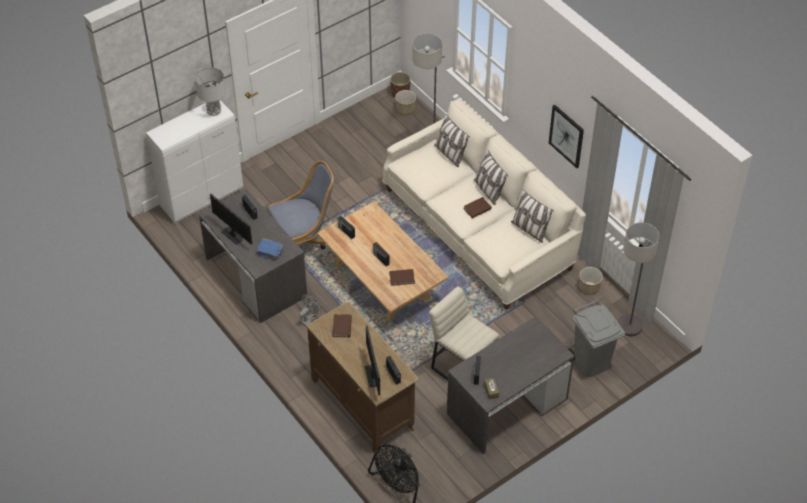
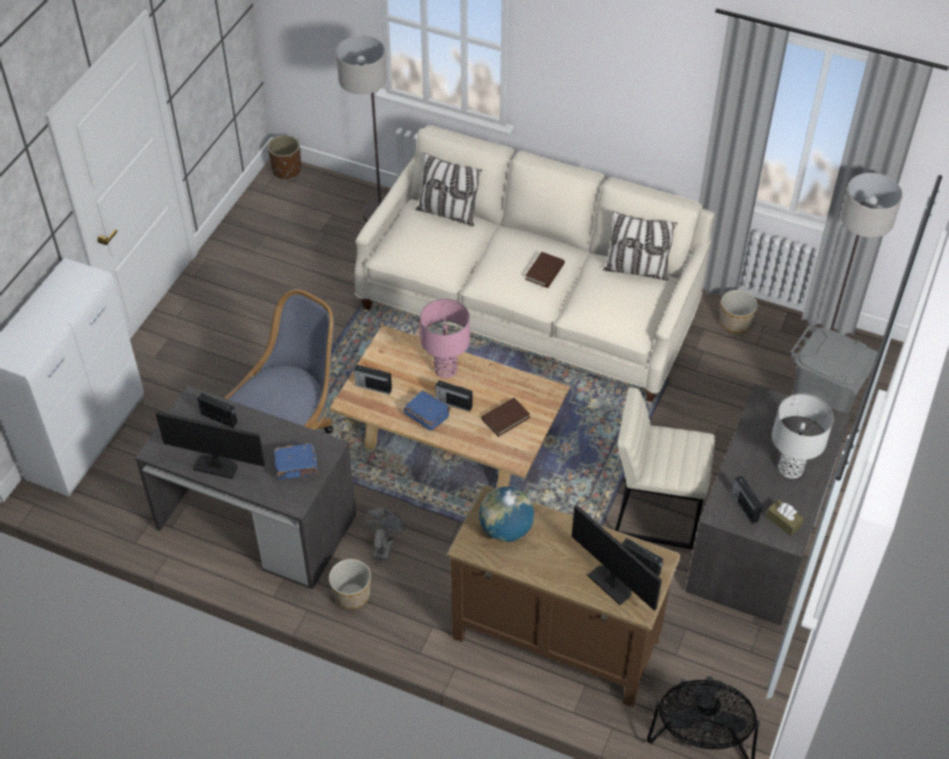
camera: 30 degrees left, 0 degrees up
white table lamp [195,67,226,116] -> white table lamp moved to [772,394,834,479]
brown book [333,314,352,337] -> globe [479,487,534,542]
planter [395,90,416,115] -> planter moved to [329,559,371,609]
pillow [474,150,508,205] -> none
picture [549,105,584,168] -> none
none -> blue book [404,390,451,431]
none -> pink table lamp [420,299,470,378]

